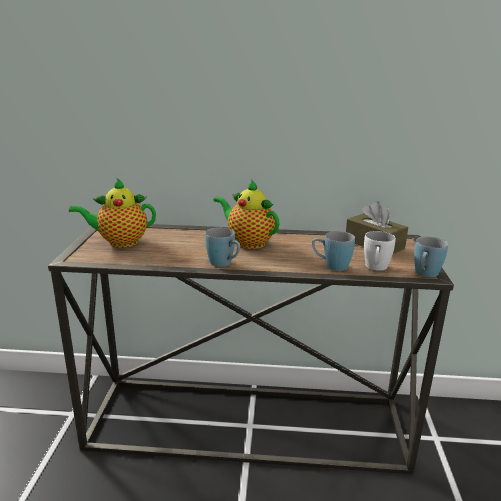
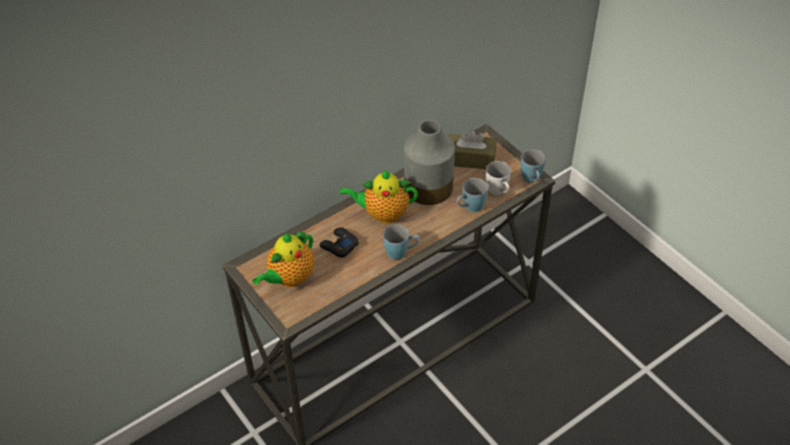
camera: 40 degrees left, 25 degrees up
none -> black game controller [319,227,359,258]
none -> grey vase [404,120,455,205]

